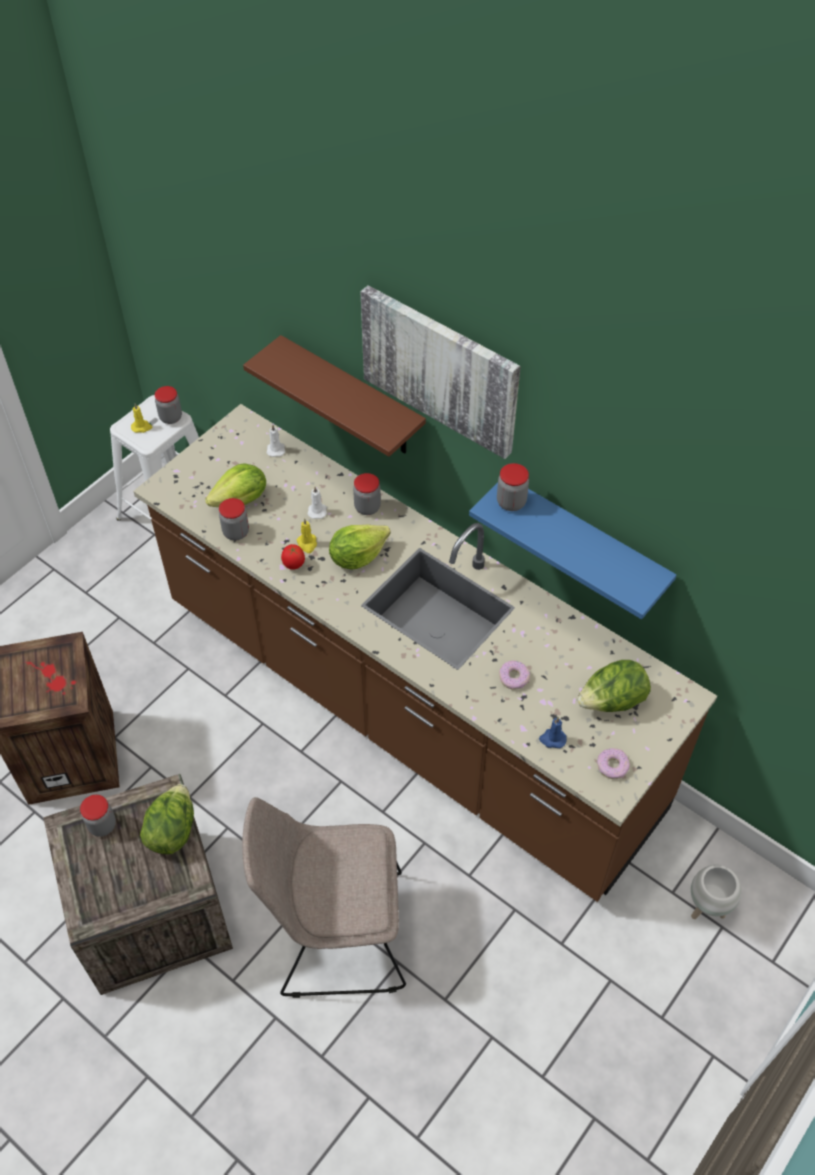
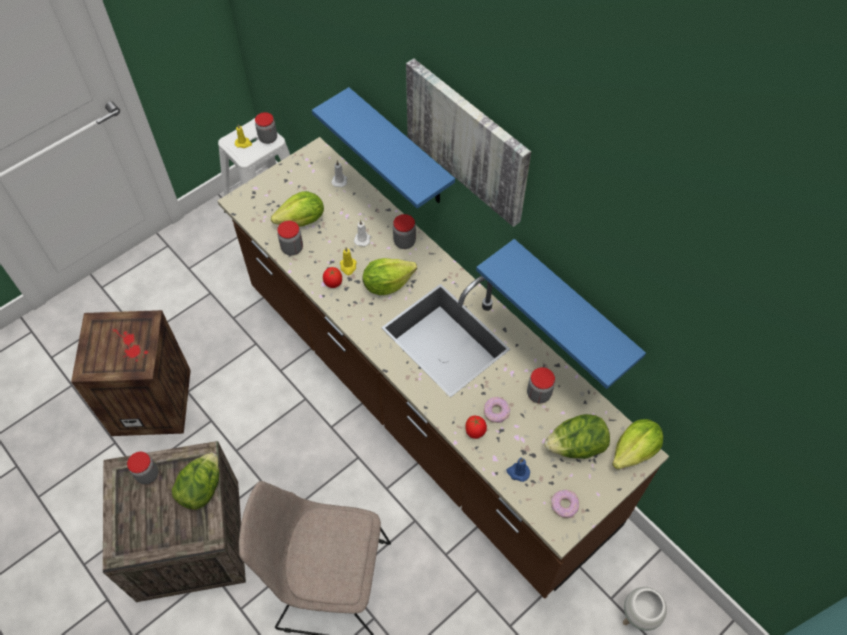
camera: 10 degrees right, 5 degrees up
brown shelf [243,335,426,457] -> blue shelf [312,87,455,209]
jar [497,463,529,511] -> jar moved to [527,367,555,403]
none -> tomato [466,416,487,439]
none -> lettuce [612,419,663,470]

